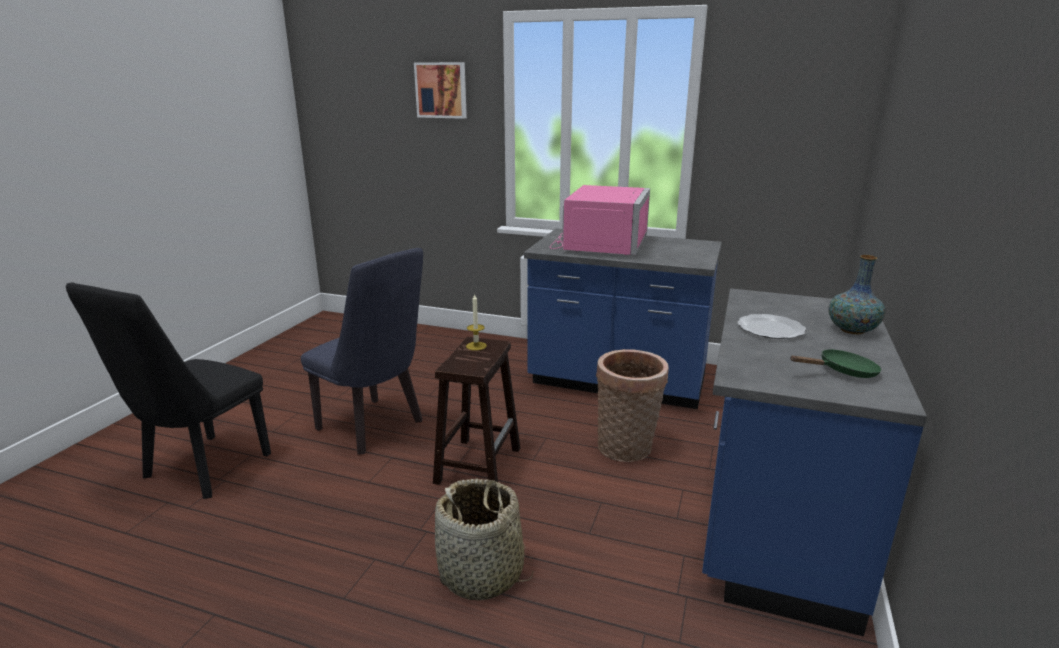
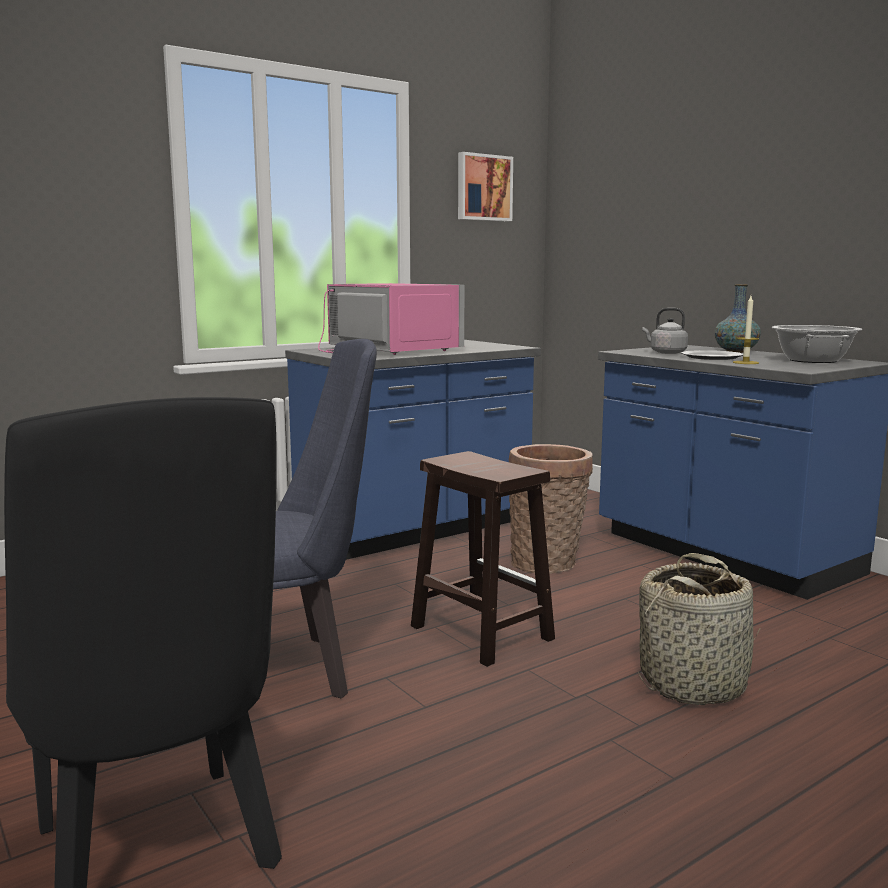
camera: 55 degrees left, 10 degrees down
picture [414,62,467,119] -> picture moved to [458,152,513,221]
candle [466,293,487,351] -> candle moved to [733,296,759,364]
green frying pan [790,349,882,378] -> cooking pot [772,325,862,363]
none -> grey kettle [643,308,688,354]

